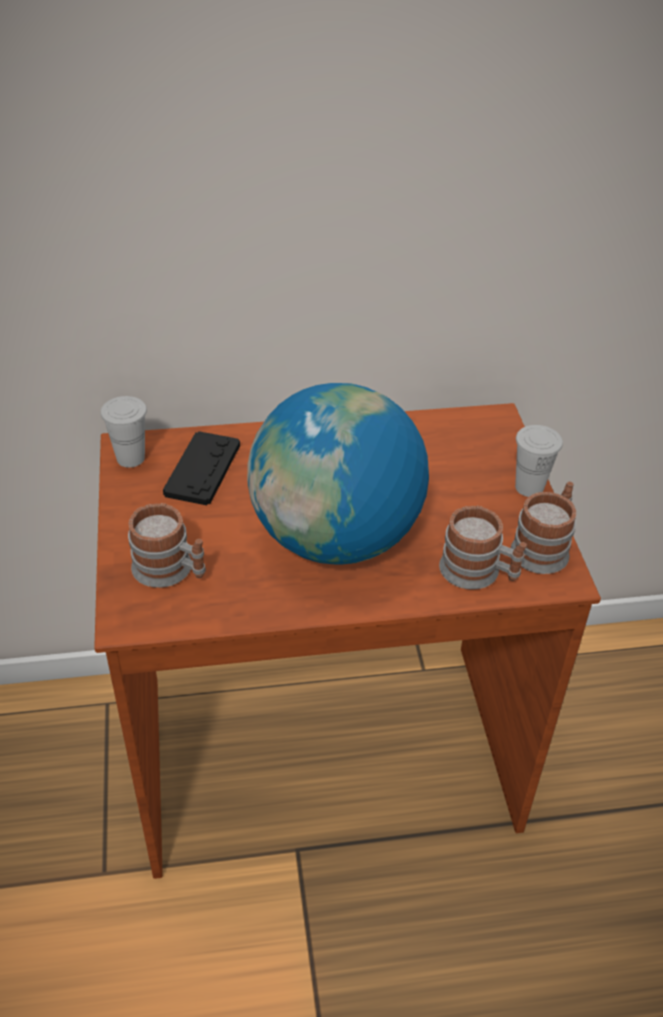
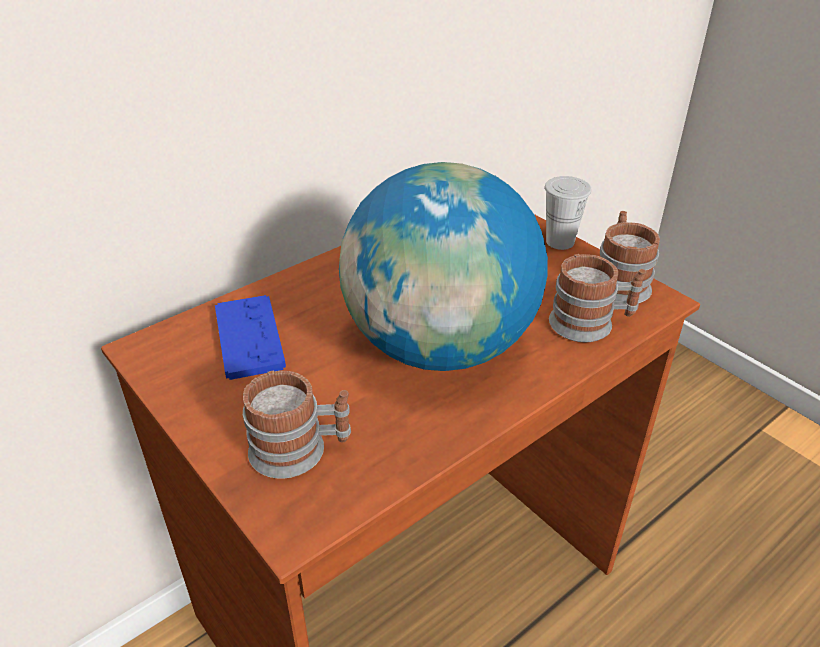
camera: 30 degrees left, 5 degrees down
white cup [101,396,147,468] -> none
black game controller [163,431,240,505] -> blue game controller [215,295,286,380]

